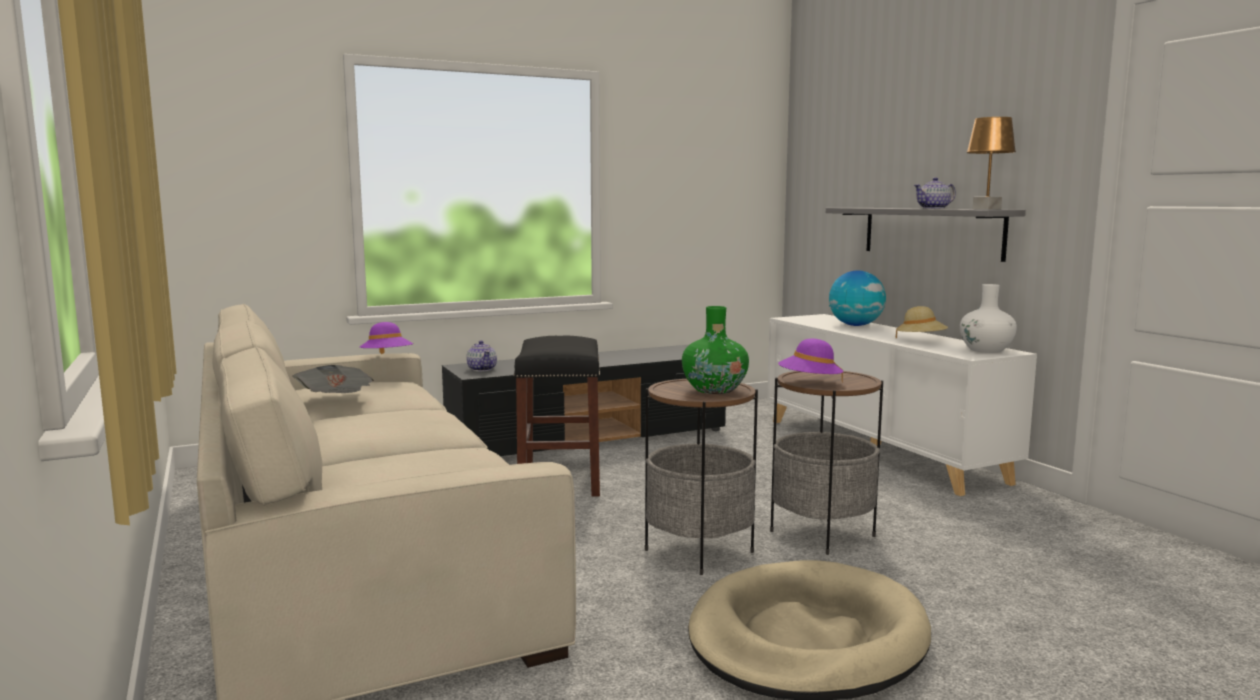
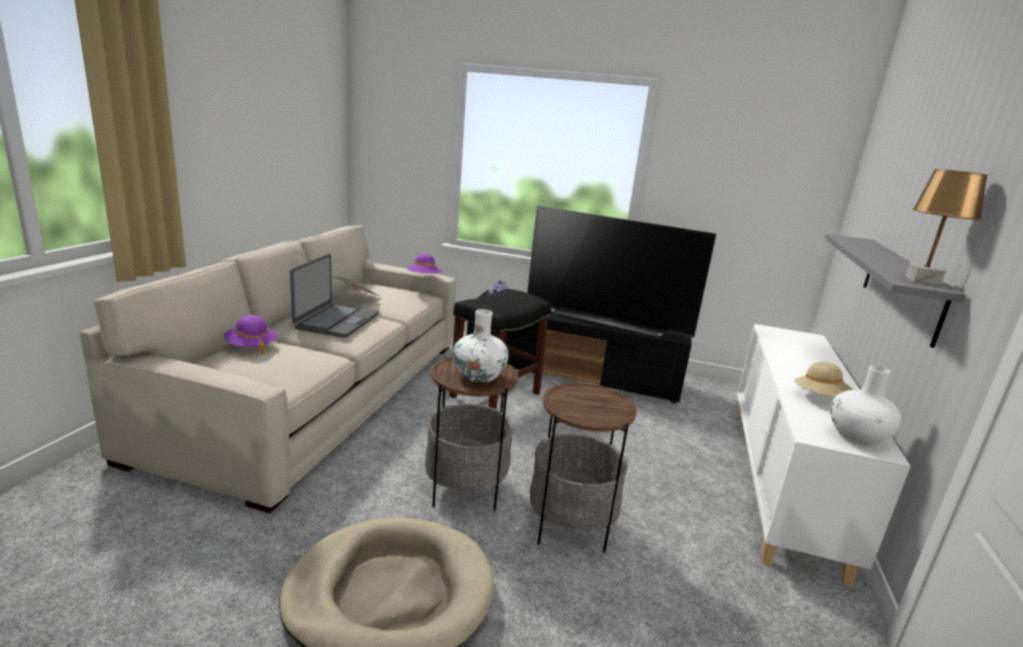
camera: 40 degrees right, 10 degrees up
green vase [682,306,749,394] -> white vase [453,309,508,383]
purple hat [778,339,843,383] -> purple hat moved to [224,315,277,355]
globe [829,271,886,326] -> none
teapot [914,177,956,209] -> none
none -> laptop [290,254,378,338]
none -> television [527,206,716,338]

